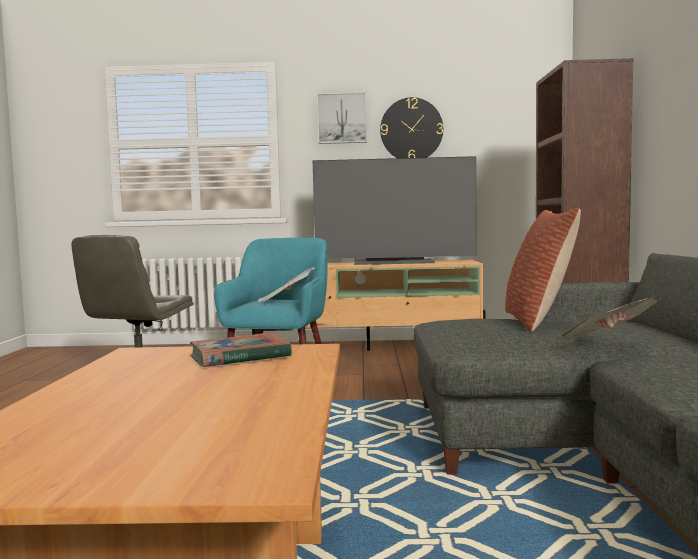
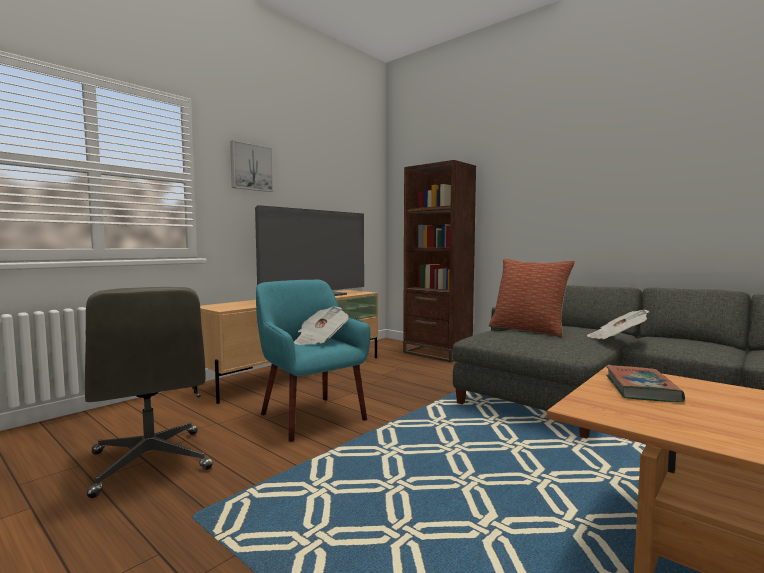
camera: 50 degrees left, 0 degrees up
wall clock [380,97,443,158] -> none

